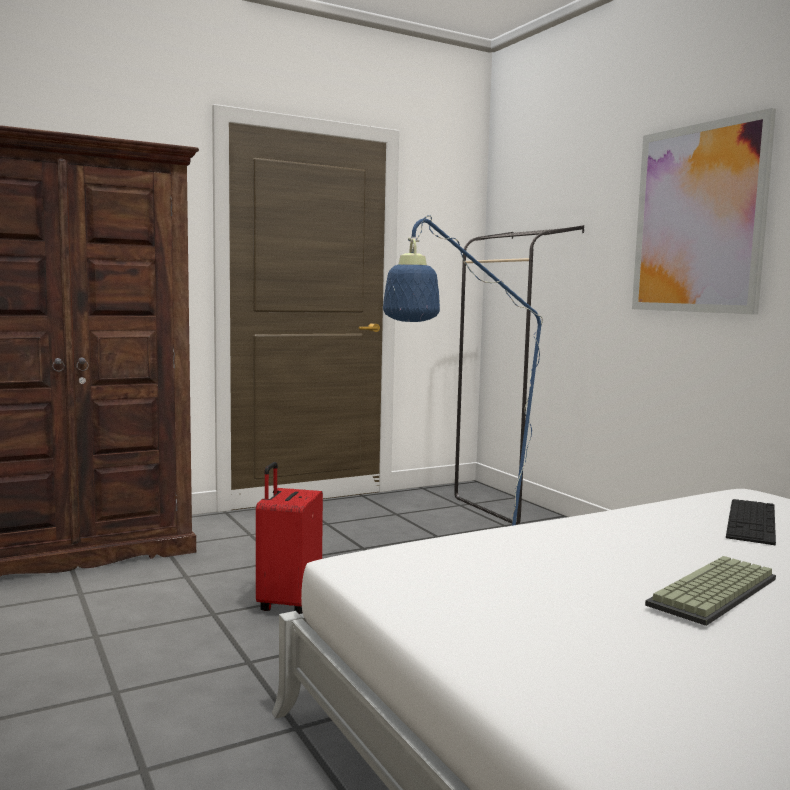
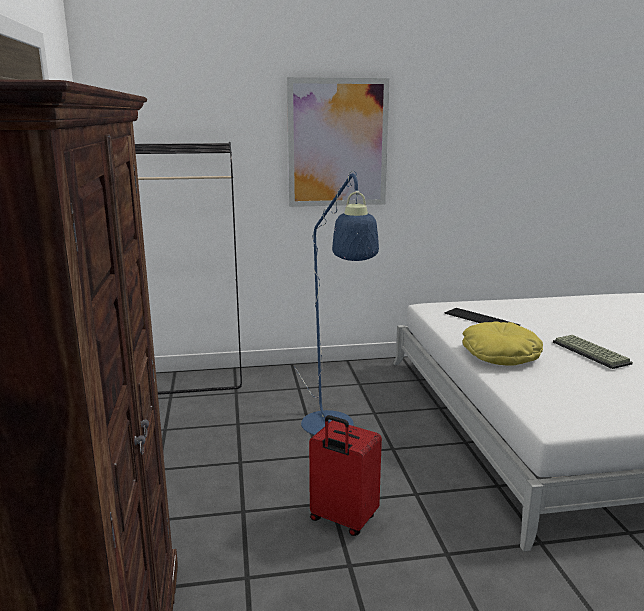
camera: 70 degrees left, 10 degrees up
none -> yellow pillow [463,322,543,366]

